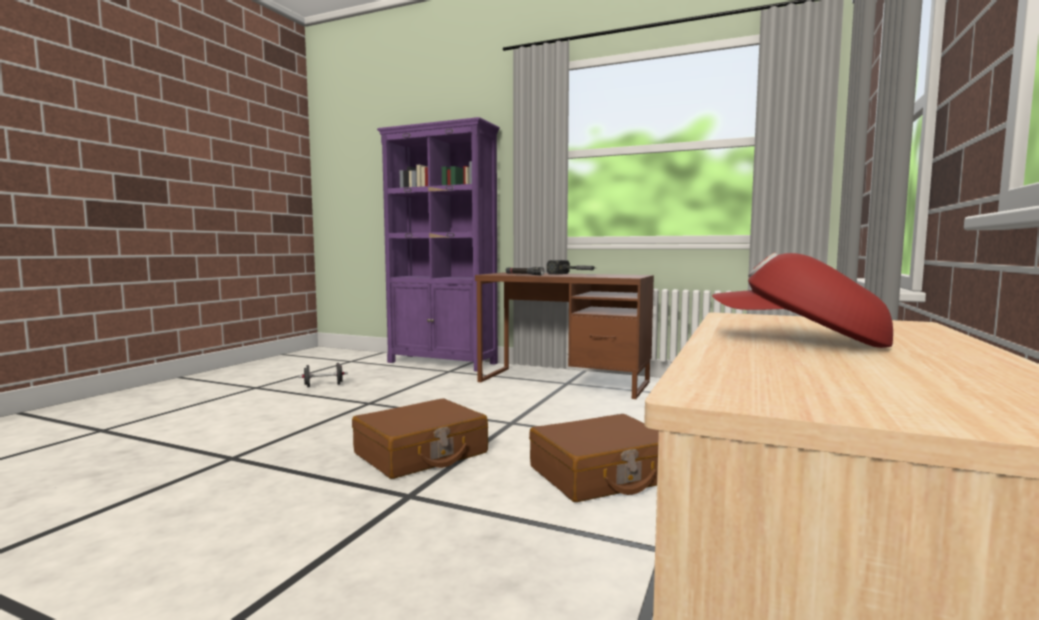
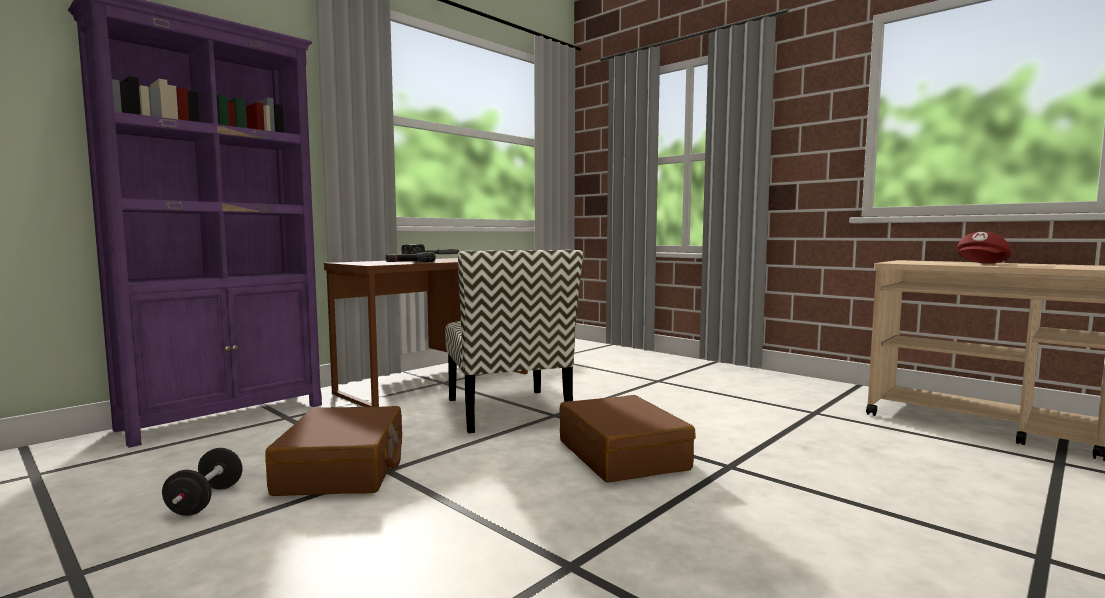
camera: 70 degrees left, 0 degrees up
brown suitcase [529,414,659,502] -> brown suitcase moved to [265,406,402,496]
none -> chair [445,250,583,434]

